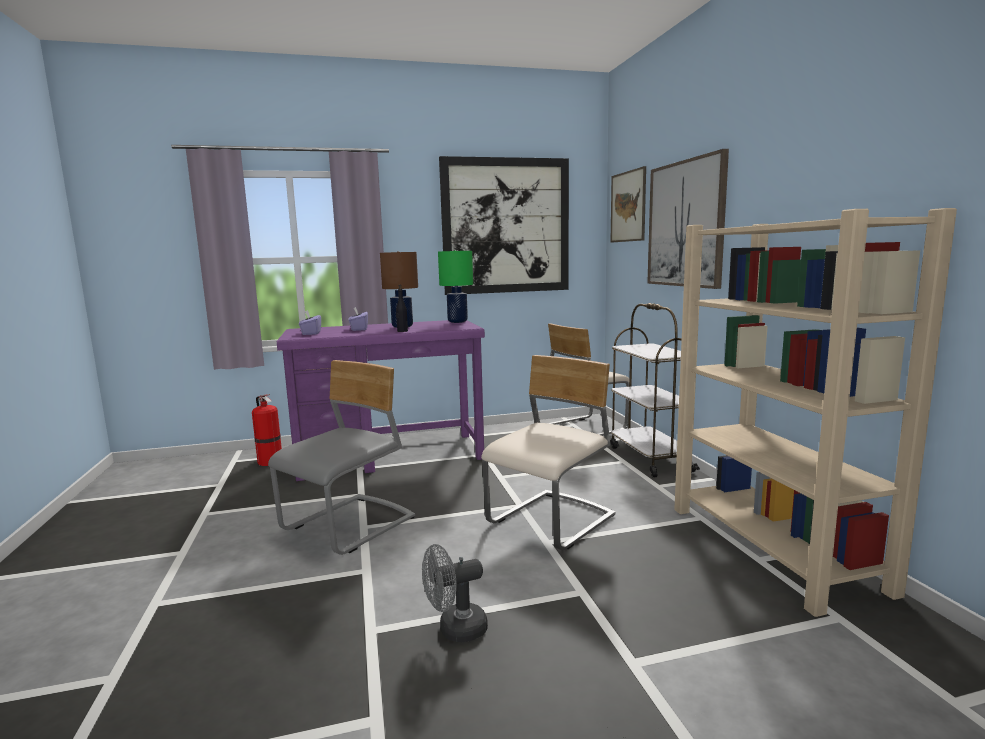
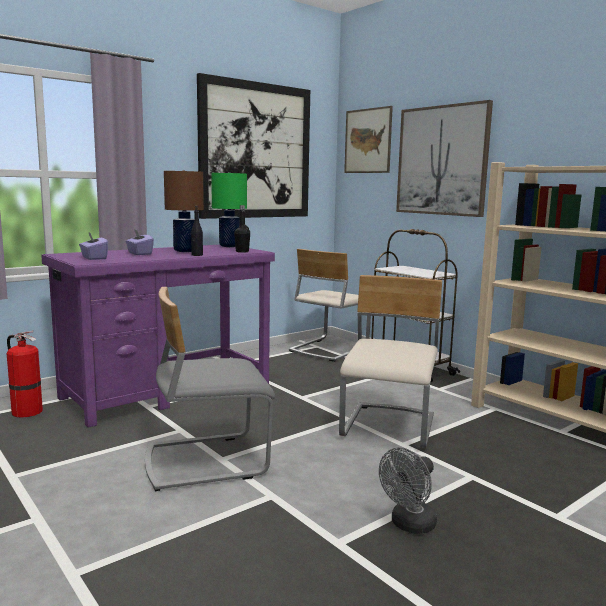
camera: 25 degrees left, 0 degrees up
grey chair [268,360,415,555] -> grey chair turned 120 degrees counterclockwise [145,287,275,491]
none -> black bottle [234,205,250,253]

